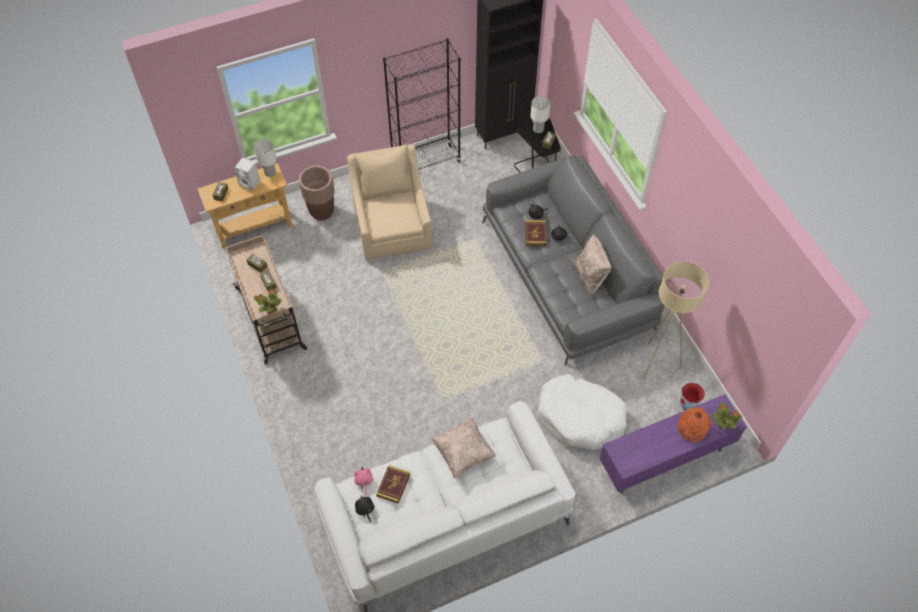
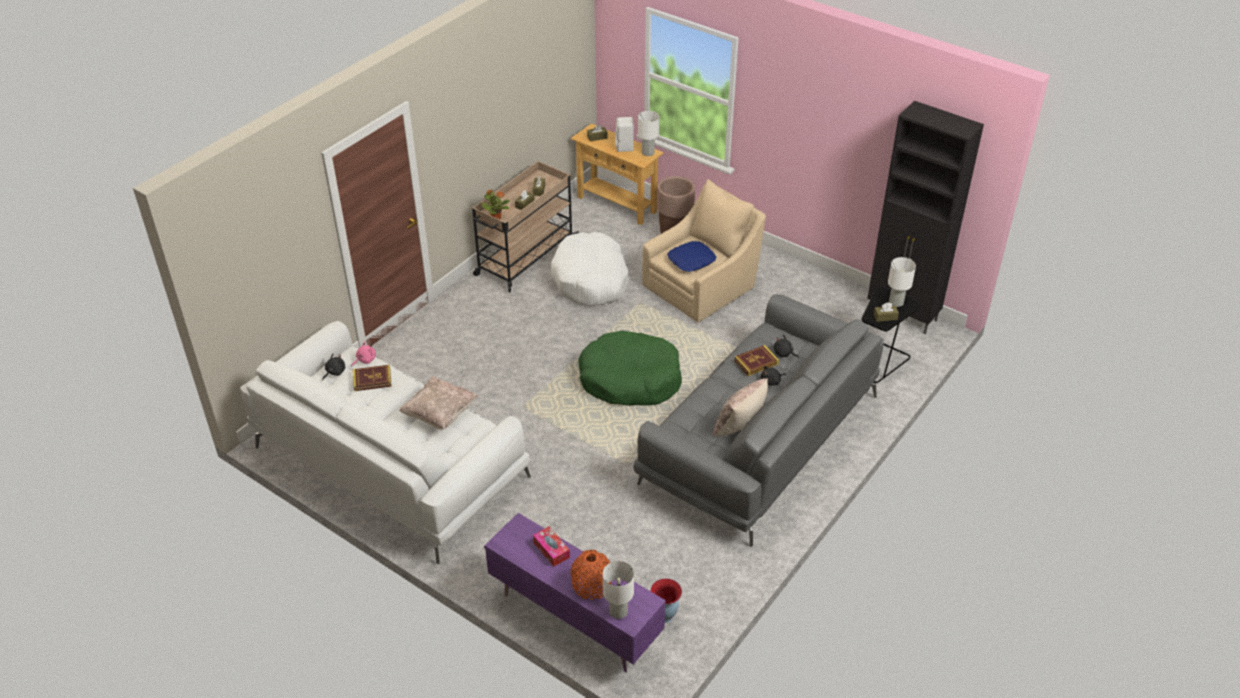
camera: 60 degrees right, 15 degrees down
black bookcase [383,38,461,170] -> none
white dog bed [538,374,628,450] -> white dog bed moved to [551,232,630,306]
beige floor lamp [643,262,709,380] -> none
potted plant [711,402,742,430] -> white table lamp [603,561,634,619]
none -> tissue box [533,527,570,567]
none -> green dog bed [578,330,682,406]
none -> blue pillow [667,241,716,272]

